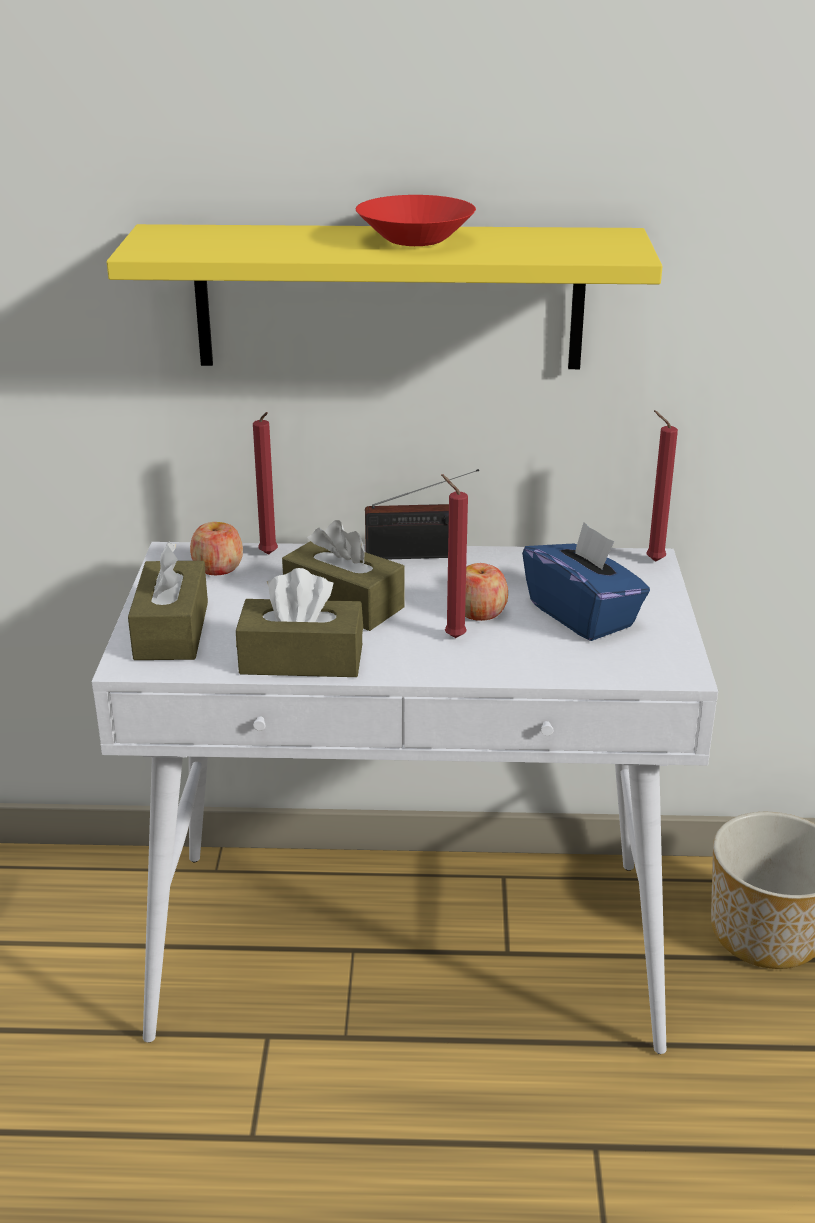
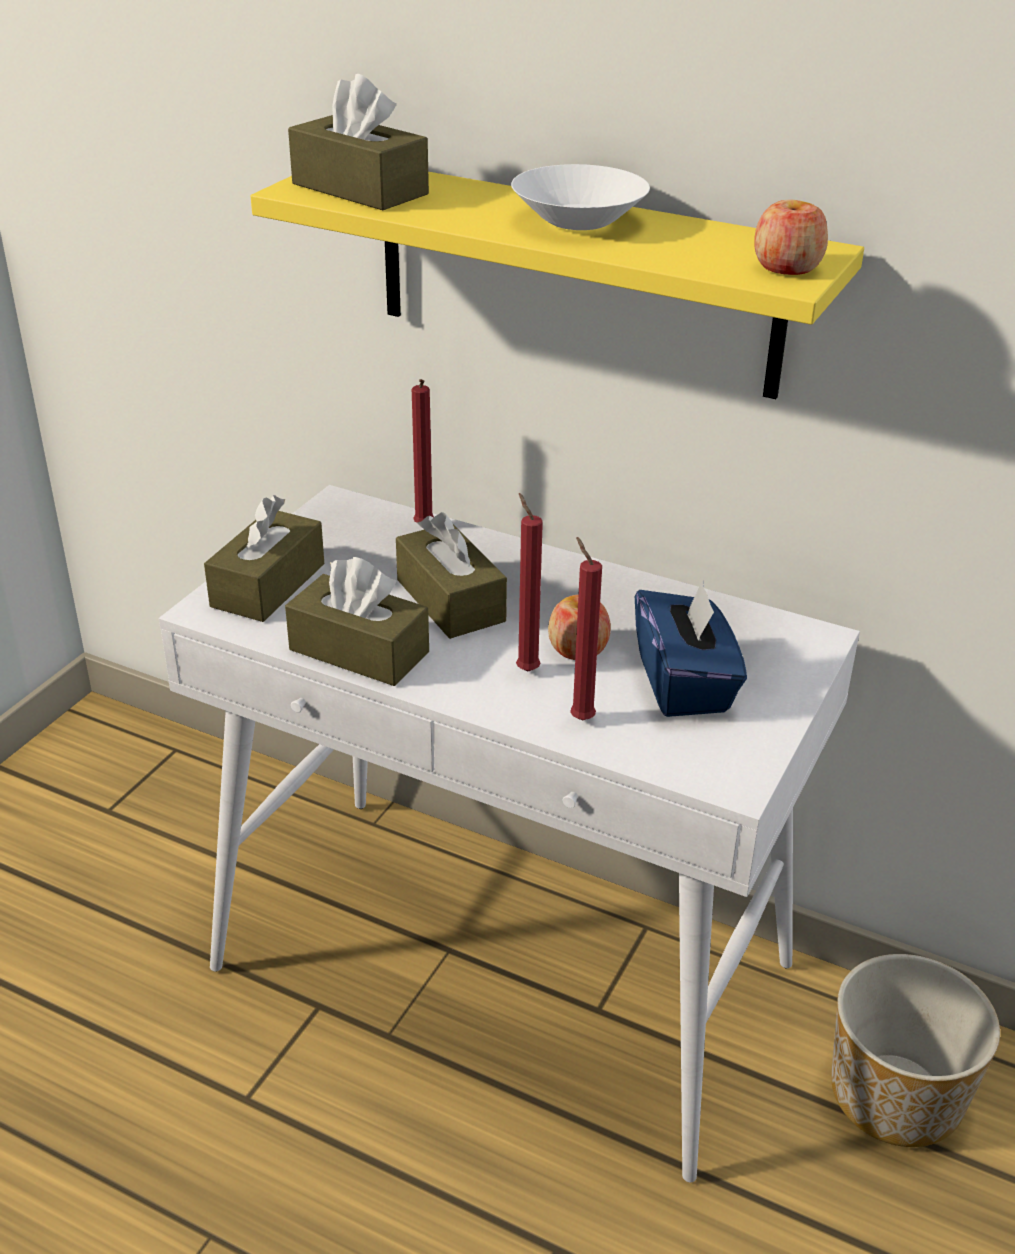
camera: 25 degrees right, 5 degrees up
apple [190,522,243,575] -> apple moved to [754,200,828,275]
red bowl [356,195,476,246] -> white bowl [511,164,650,230]
radio [365,469,479,560] -> none
red candle [646,410,678,562] -> red candle moved to [570,537,602,720]
none -> brown tissue box [288,74,429,210]

